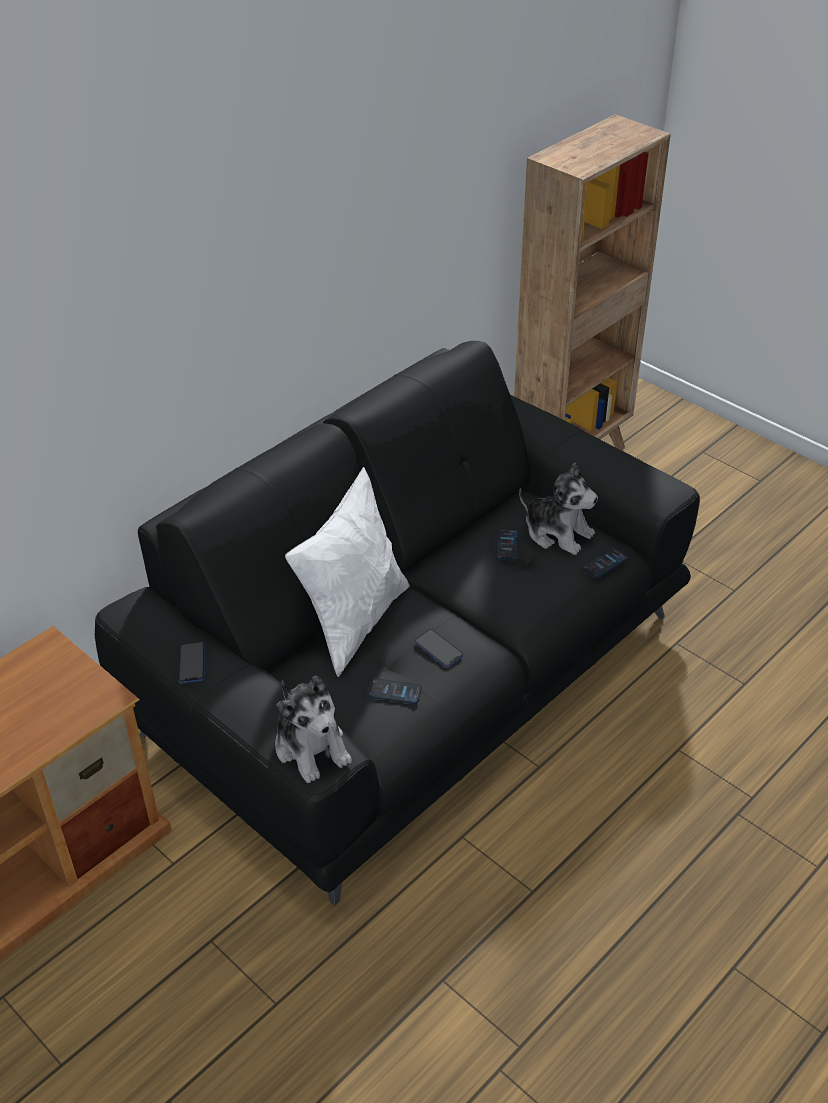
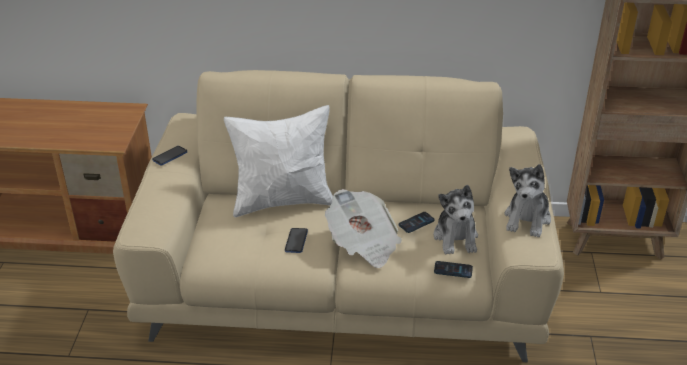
camera: 50 degrees right, 5 degrees down
black sofa [95,341,700,906] -> beige sofa [113,70,564,363]
plush toy [275,676,352,783] -> plush toy moved to [505,164,551,237]
phone [368,678,422,704] -> none
none -> newspaper [325,189,402,268]

